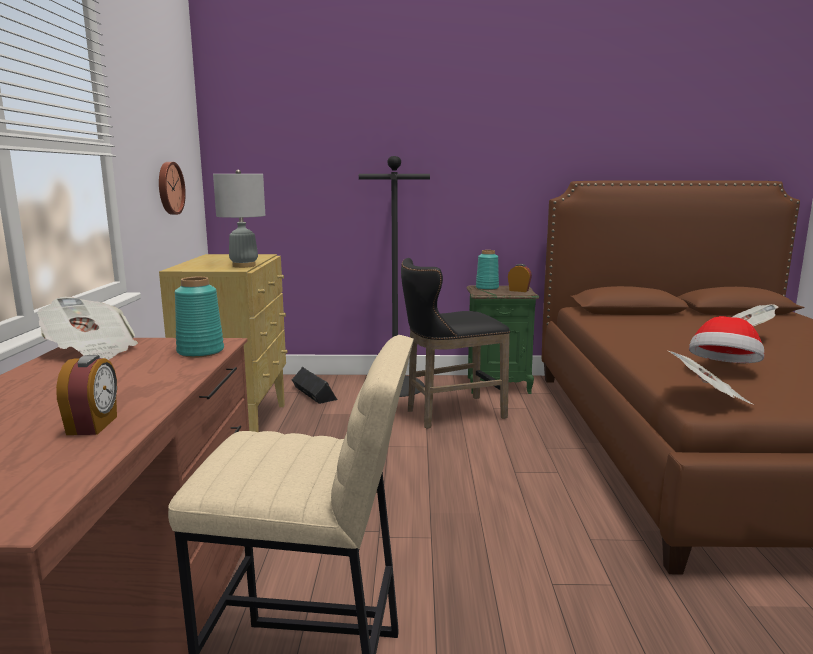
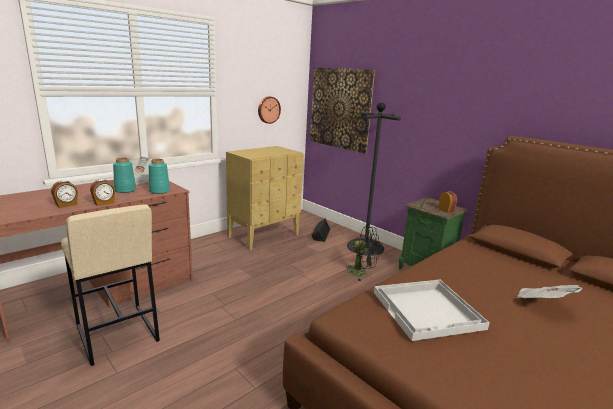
camera: 45 degrees right, 5 degrees up
grey table lamp [213,170,265,268] -> none
black stool [401,258,510,429] -> black fan [345,226,379,281]
turquoise vase [476,250,499,290] -> turquoise vase moved to [113,157,136,193]
newspaper [669,351,755,405] -> none
hat [689,316,765,363] -> white tray [374,280,490,341]
none -> alarm clock [90,179,115,206]
none -> picture [310,67,375,154]

